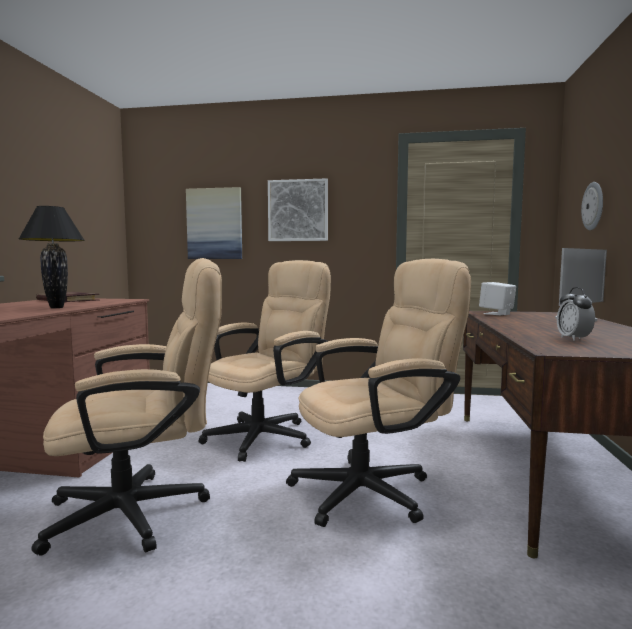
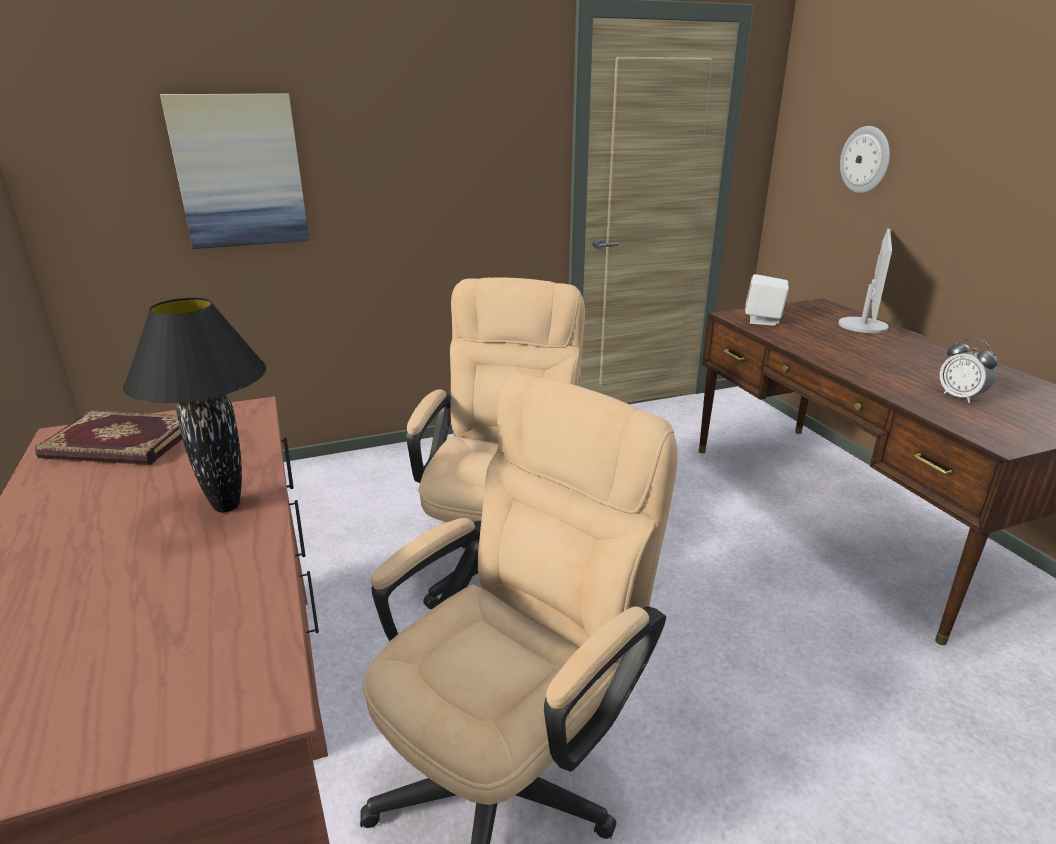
camera: 30 degrees left, 20 degrees up
picture [268,178,328,241] -> none
beige office chair [286,259,471,527] -> none

